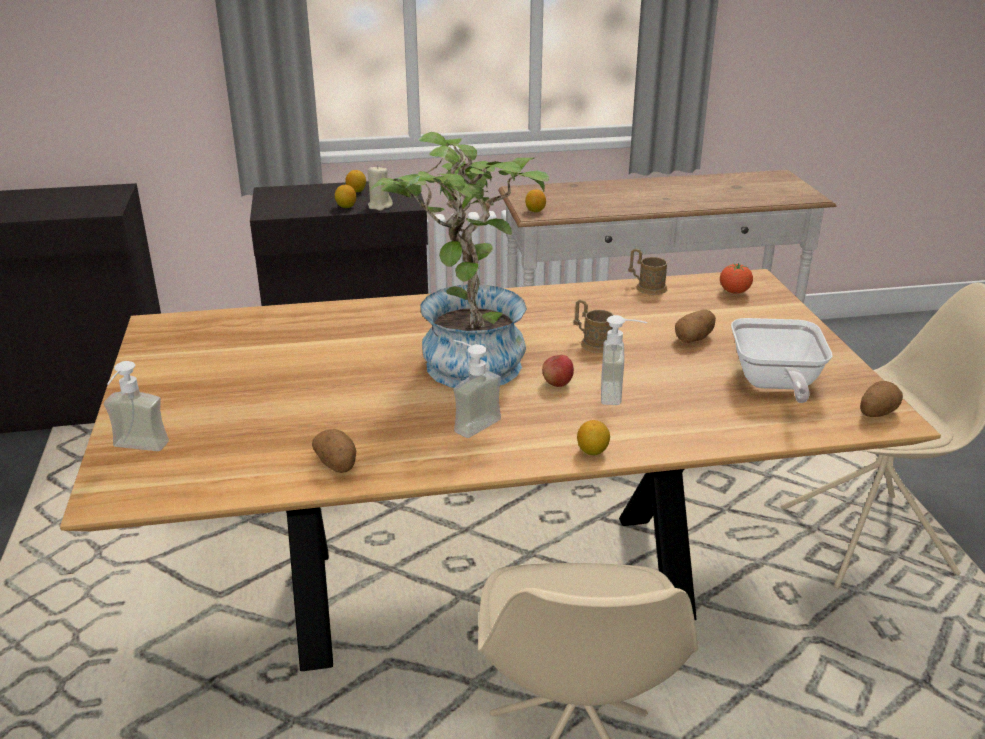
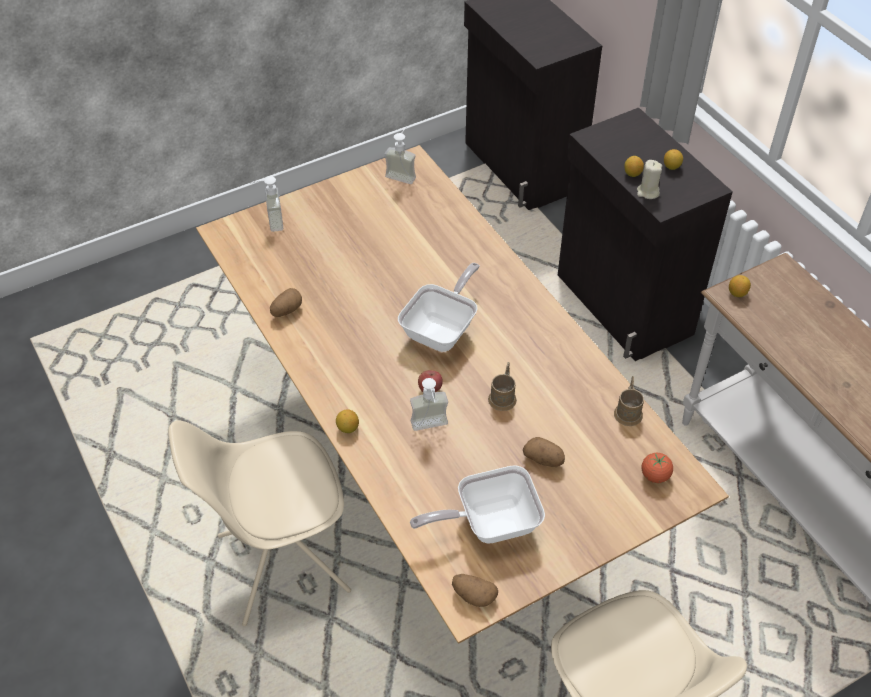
camera: 70 degrees right, 20 degrees up
potted plant [369,132,549,388] -> frying pan [398,263,480,352]
soap dispenser [453,340,501,438] -> soap dispenser moved to [384,126,416,184]

